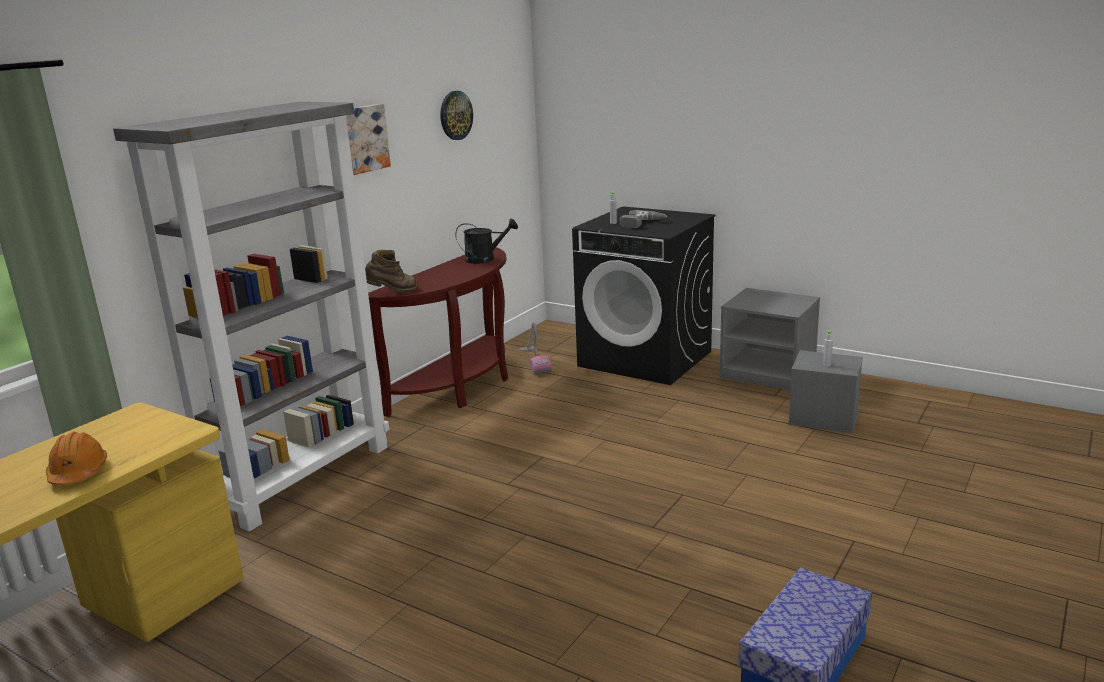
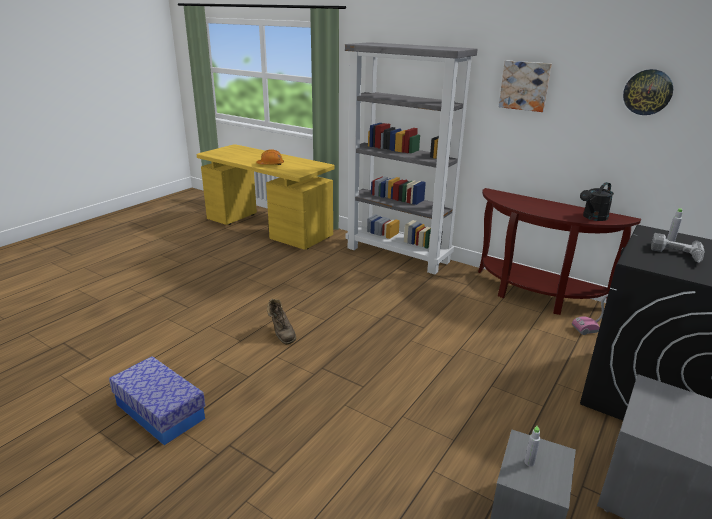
camera: 90 degrees right, 5 degrees up
brown boot [365,250,417,292] -> brown boot moved to [267,298,296,345]
black watering can [455,218,518,264] -> black watering can turned 60 degrees clockwise [580,182,614,221]

